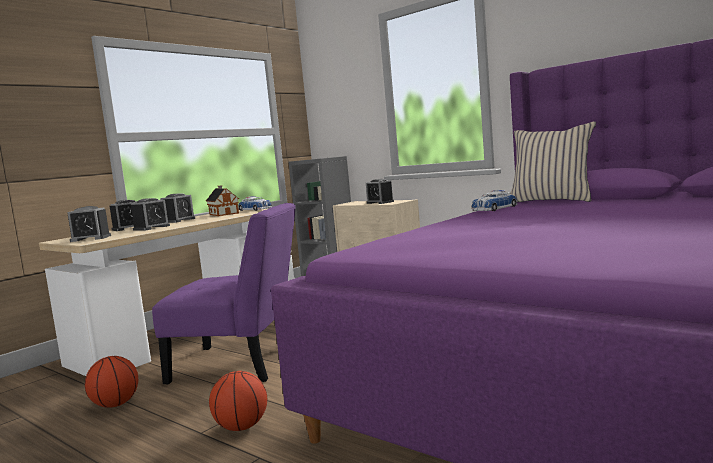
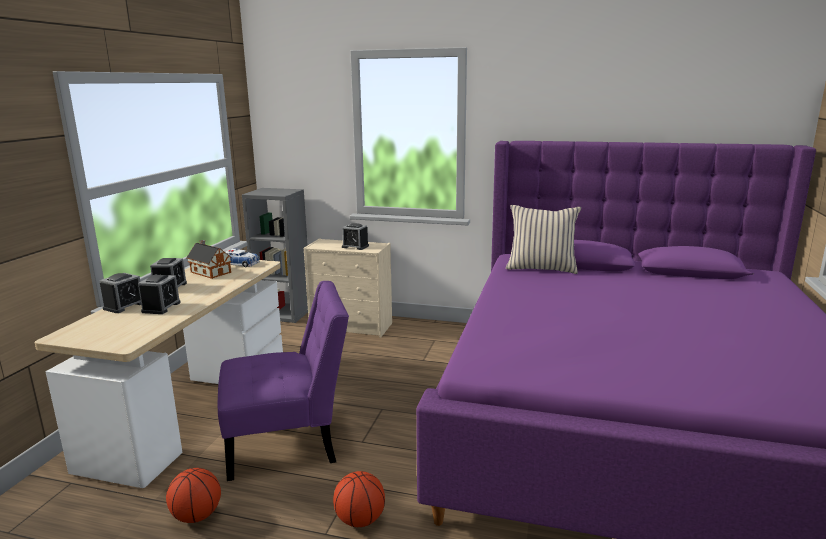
camera: 25 degrees left, 10 degrees up
alarm clock [68,206,111,242] -> none
toy car [472,190,517,211] -> none

